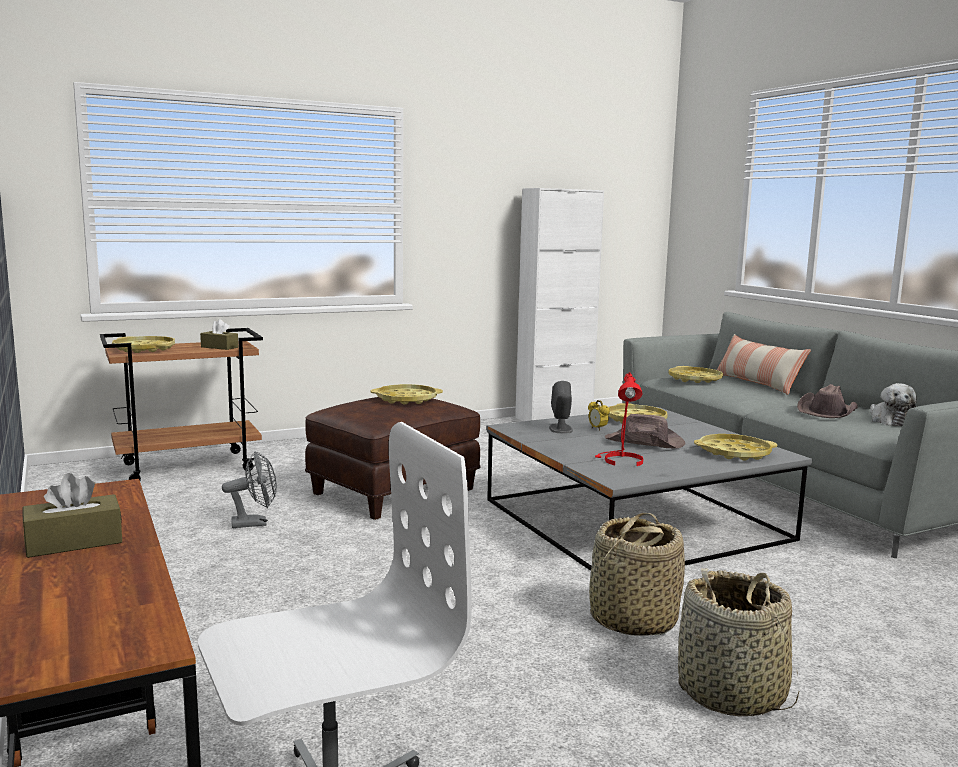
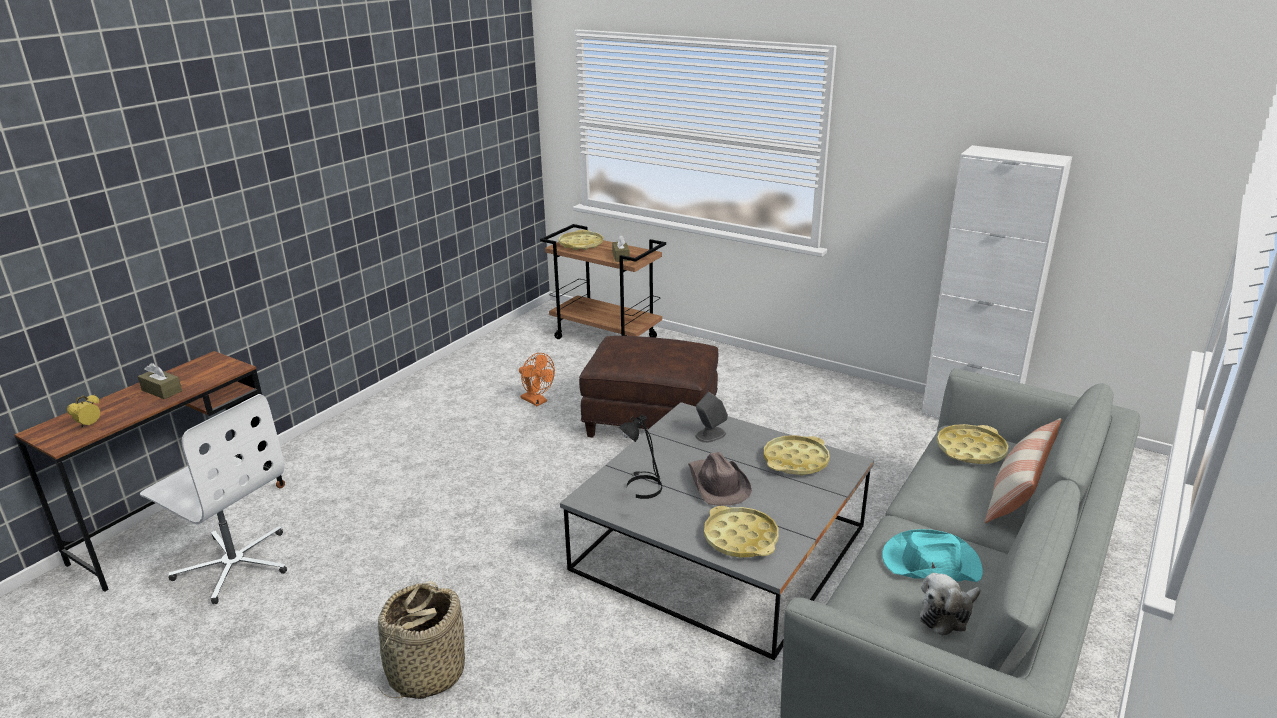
camera: 60 degrees right, 15 degrees up
grey fan [222,451,277,528] -> orange fan [519,353,555,406]
yellow tray [371,384,443,405] -> none
alarm clock [588,400,610,431] -> alarm clock moved to [67,395,100,427]
basket [589,513,685,636] -> none
red table lamp [595,372,643,466] -> black table lamp [619,415,662,499]
brown hat [797,384,858,418] -> turquoise hat [882,529,983,582]

